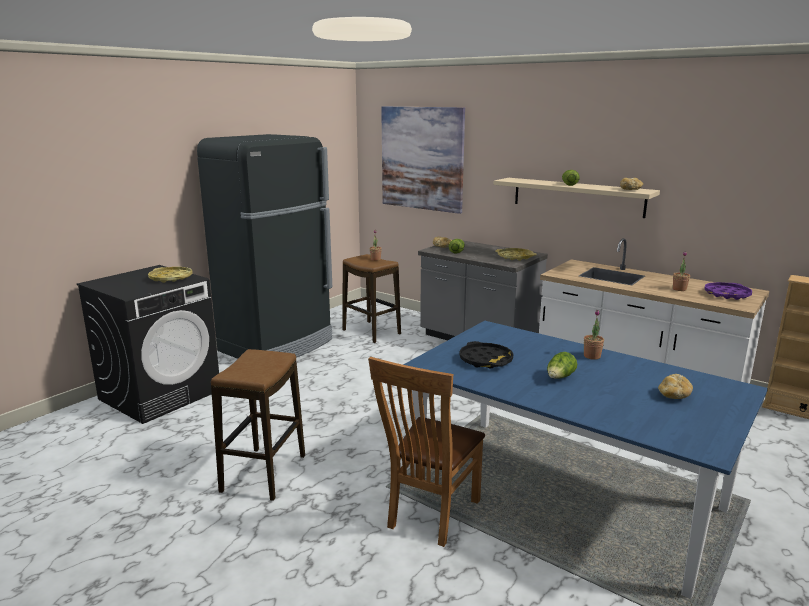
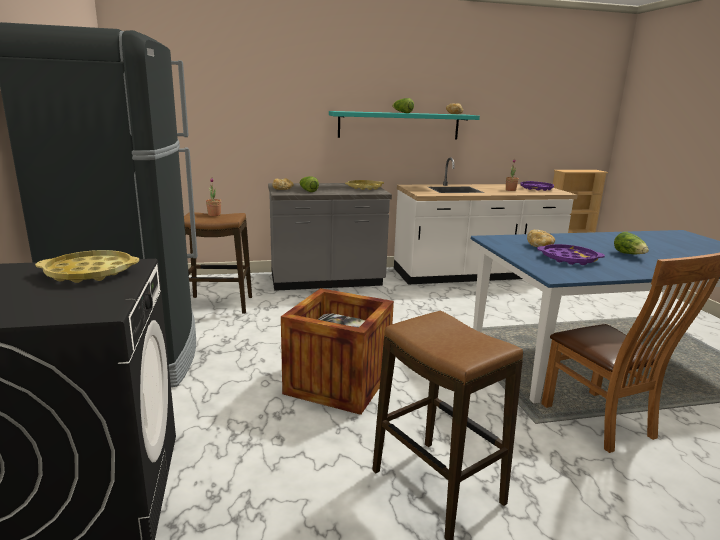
camera: 50 degrees left, 0 degrees up
picture [381,106,465,214] -> none
black tray [459,341,513,369] -> purple tray [537,244,605,265]
beige shelf [493,178,660,218] -> turquoise shelf [329,111,480,140]
potted plant [584,310,604,360] -> none
bread [658,374,693,399] -> bread moved to [527,230,555,247]
none -> crate [281,288,394,415]

